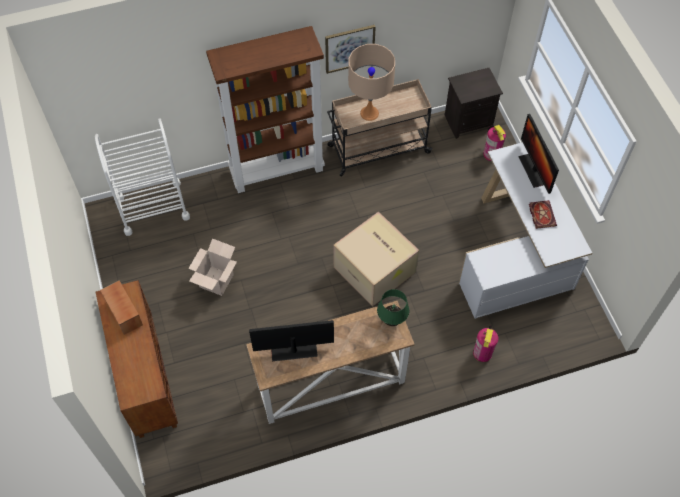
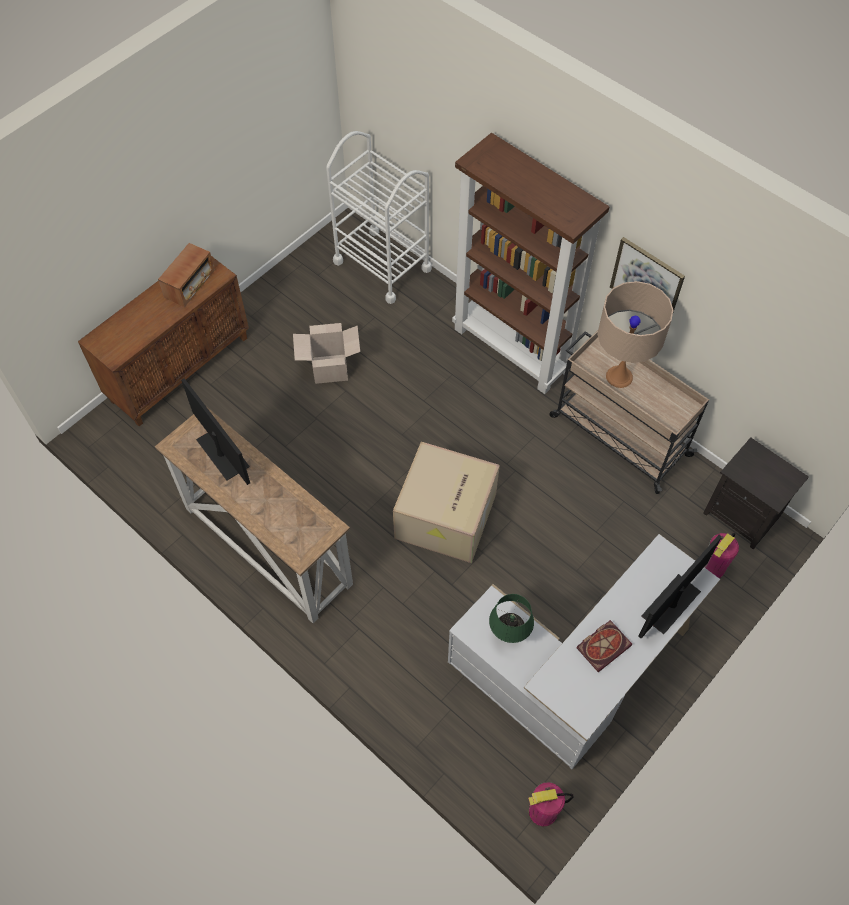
camera: 60 degrees right, 0 degrees up
green table lamp [377,289,409,326] -> green table lamp moved to [489,594,534,643]
fire extinguisher [473,325,498,362] -> fire extinguisher moved to [528,782,574,826]

